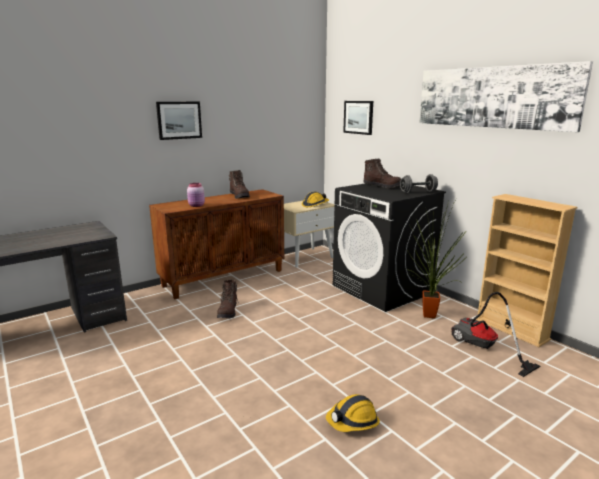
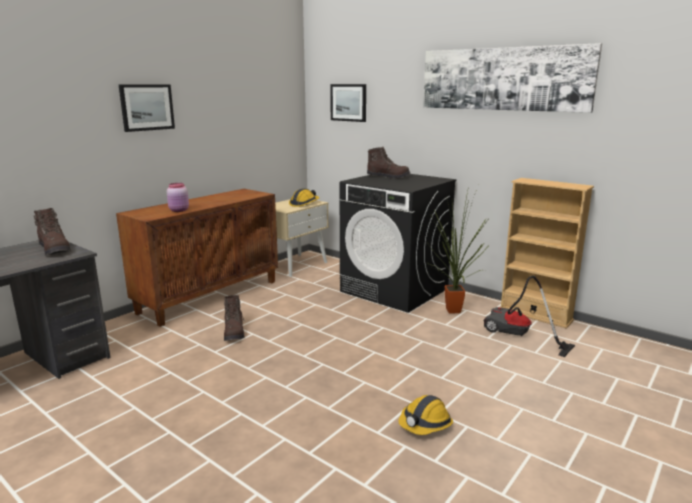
camera: 15 degrees left, 0 degrees up
brown boot [229,170,250,199] -> brown boot moved to [34,208,71,256]
grey dumbbell [400,174,438,193] -> none

